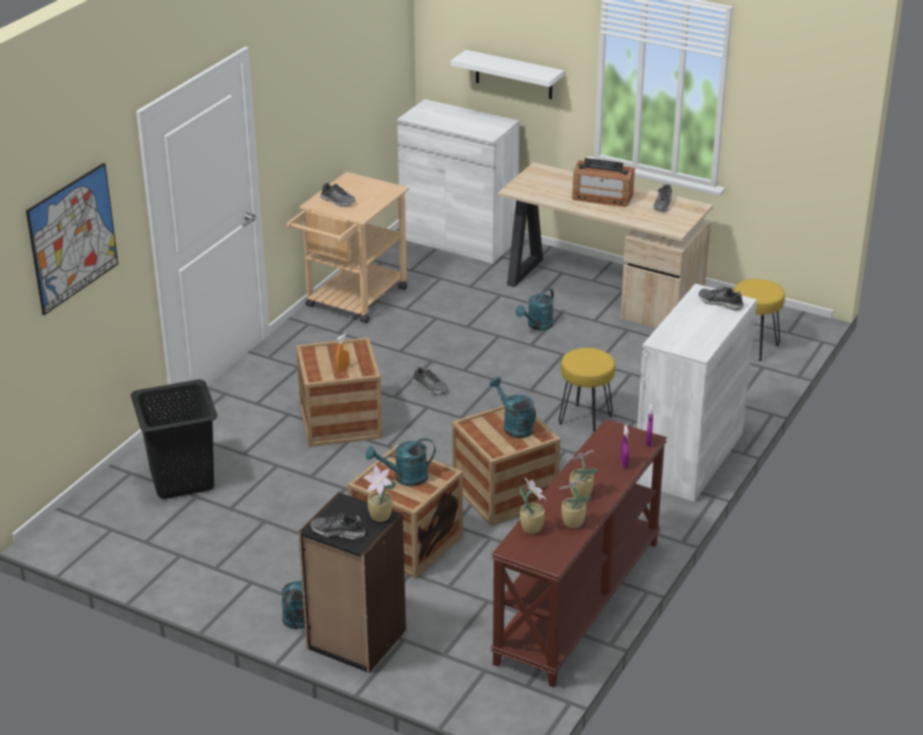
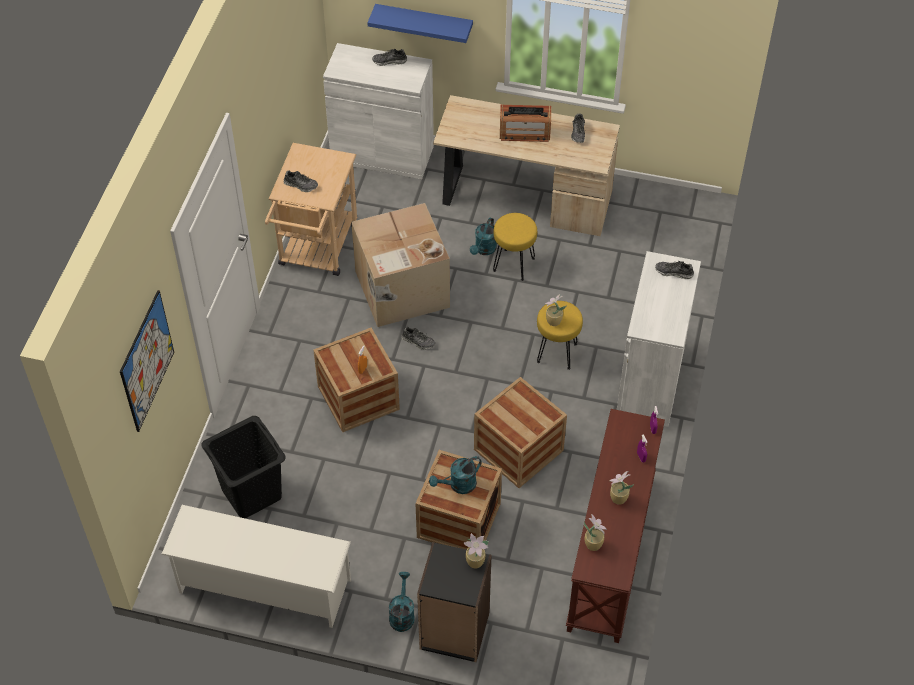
camera: 15 degrees left, 20 degrees up
shoe [311,513,365,539] -> shoe moved to [372,49,407,66]
white shelf [451,50,564,99] -> blue shelf [367,4,473,43]
turquoise watering can [489,377,536,438] -> none
potted plant [559,478,591,528] -> potted plant moved to [544,294,567,326]
yellow stool [734,279,785,361] -> yellow stool moved to [493,213,537,281]
none -> white shoe rack [161,505,351,628]
none -> cardboard box [351,203,450,327]

